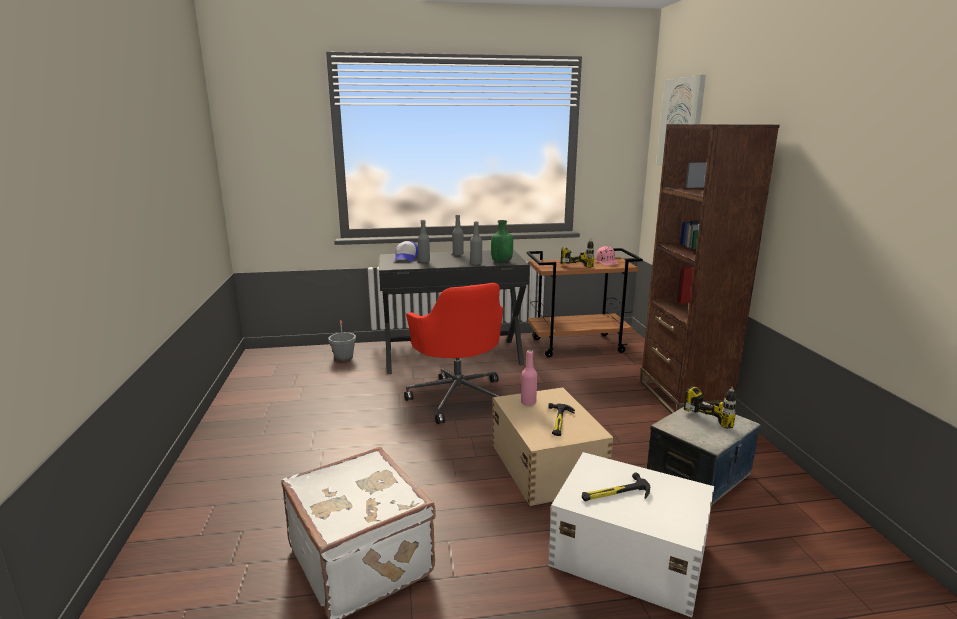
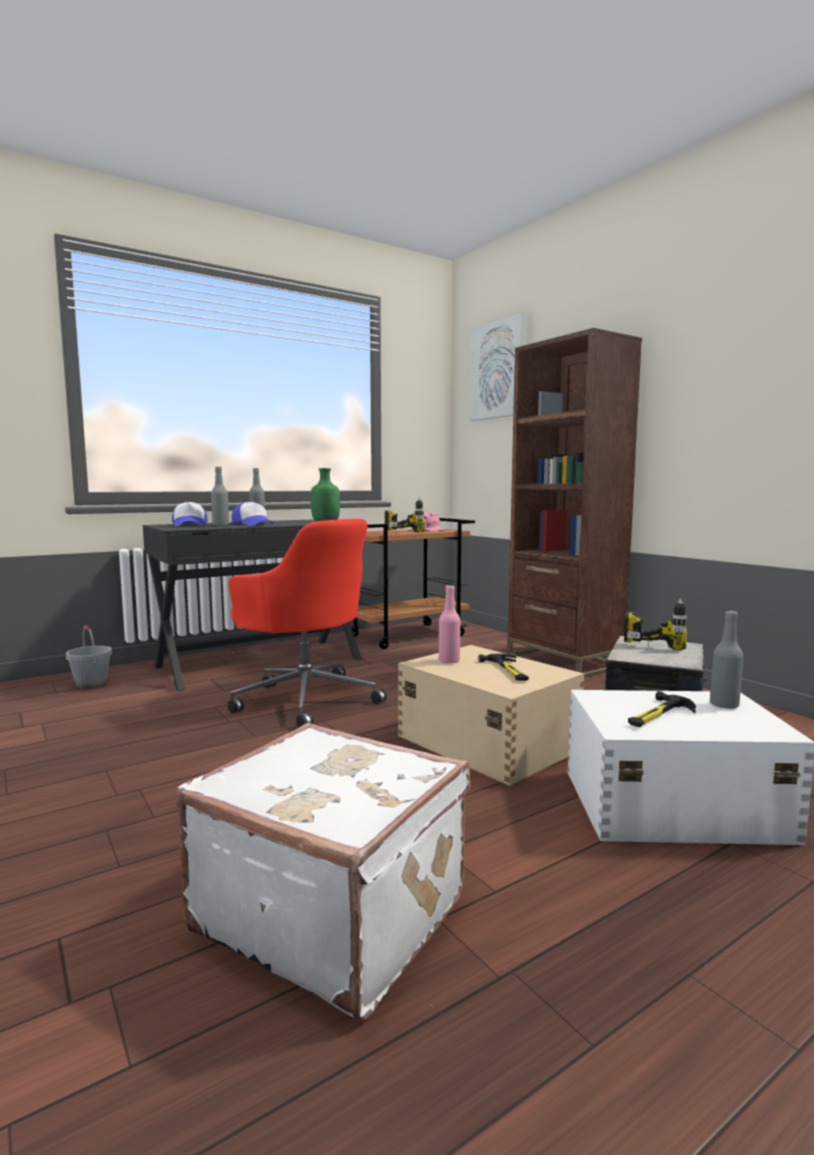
camera: 25 degrees left, 10 degrees down
grey bottle [470,221,482,265] -> grey bottle moved to [710,611,743,709]
none -> cap [232,502,274,526]

